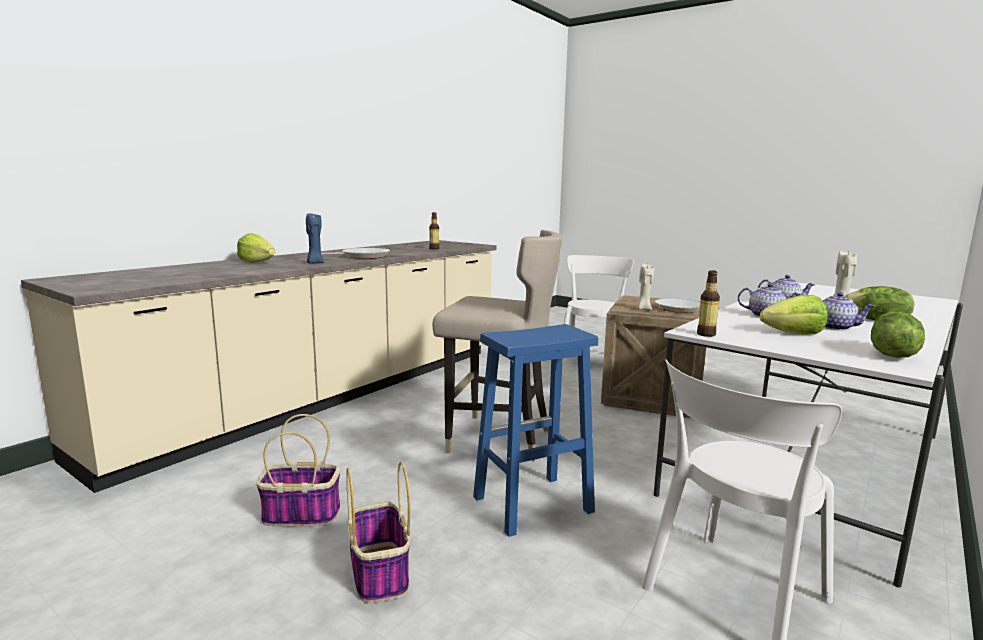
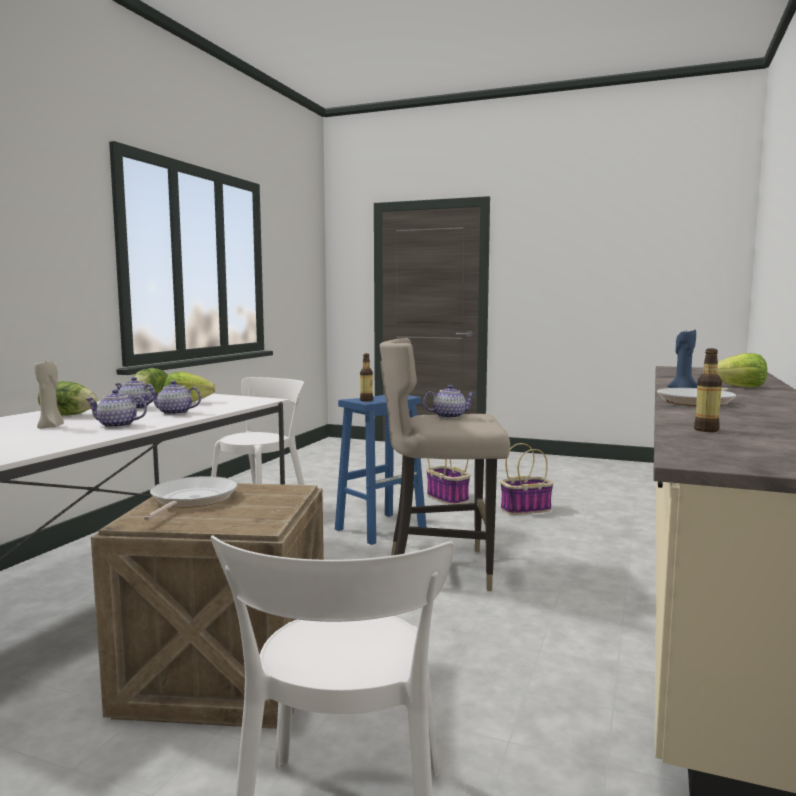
camera: 165 degrees right, 5 degrees down
beige candle [636,264,654,310] -> none
bottle [697,270,720,337] -> bottle moved to [360,354,373,401]
none -> teapot [423,385,475,418]

